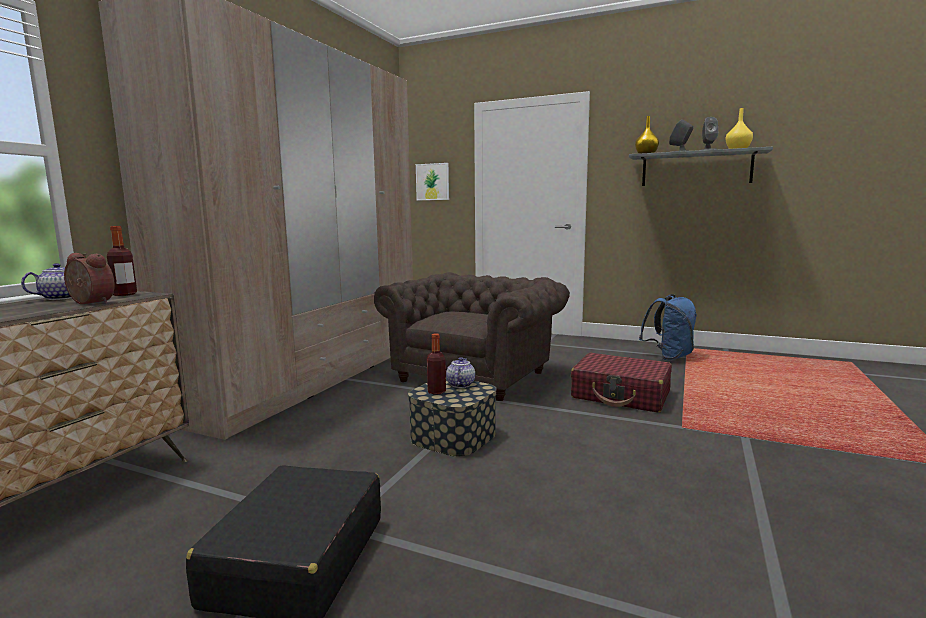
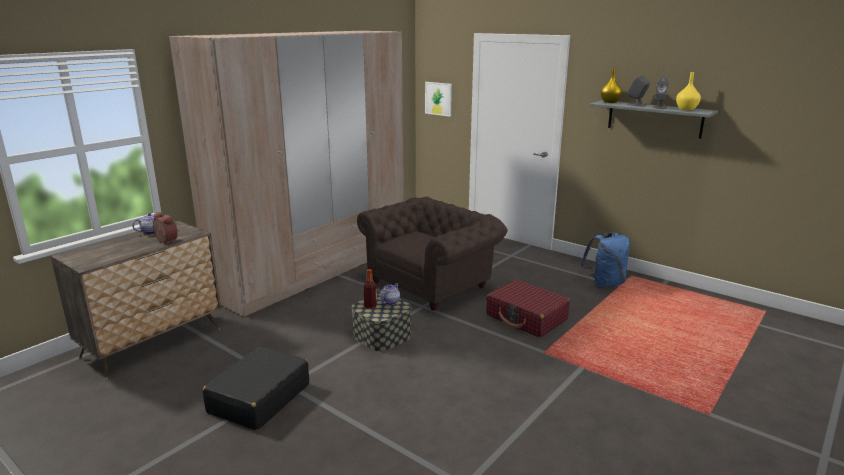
camera: 15 degrees right, 10 degrees up
bottle [107,226,137,296] -> none

